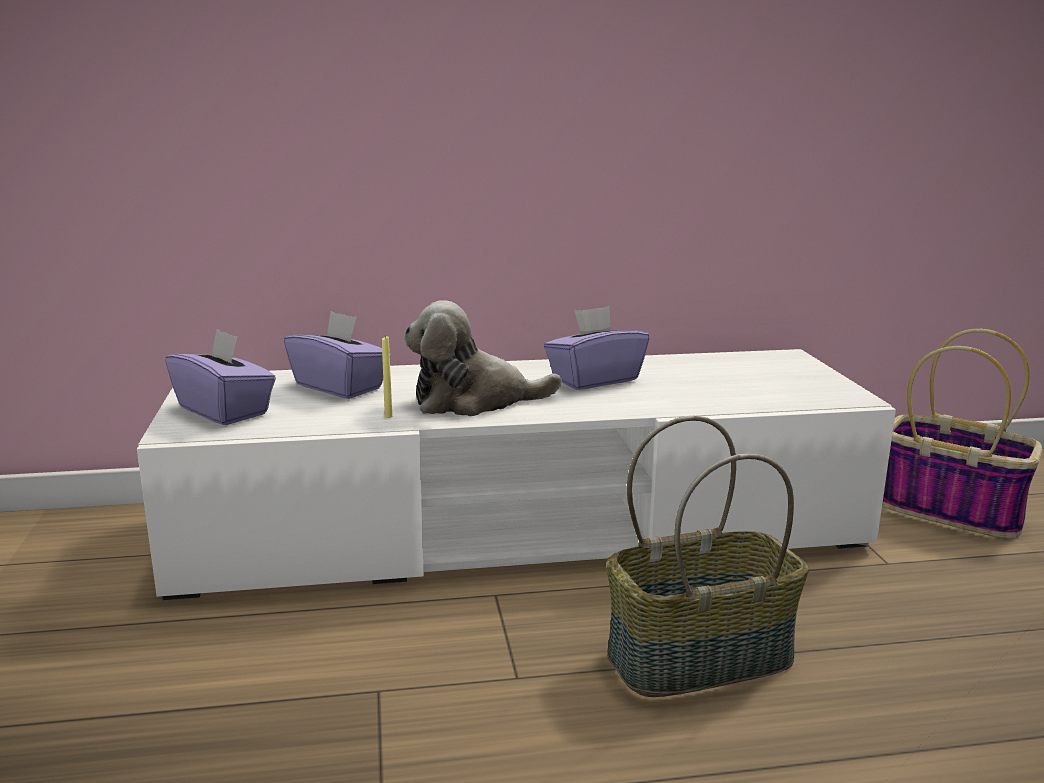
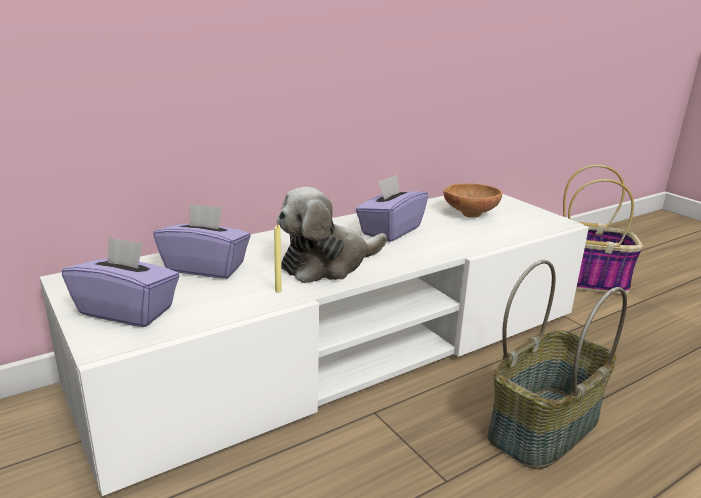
camera: 25 degrees left, 5 degrees up
none -> brown bowl [443,183,502,218]

